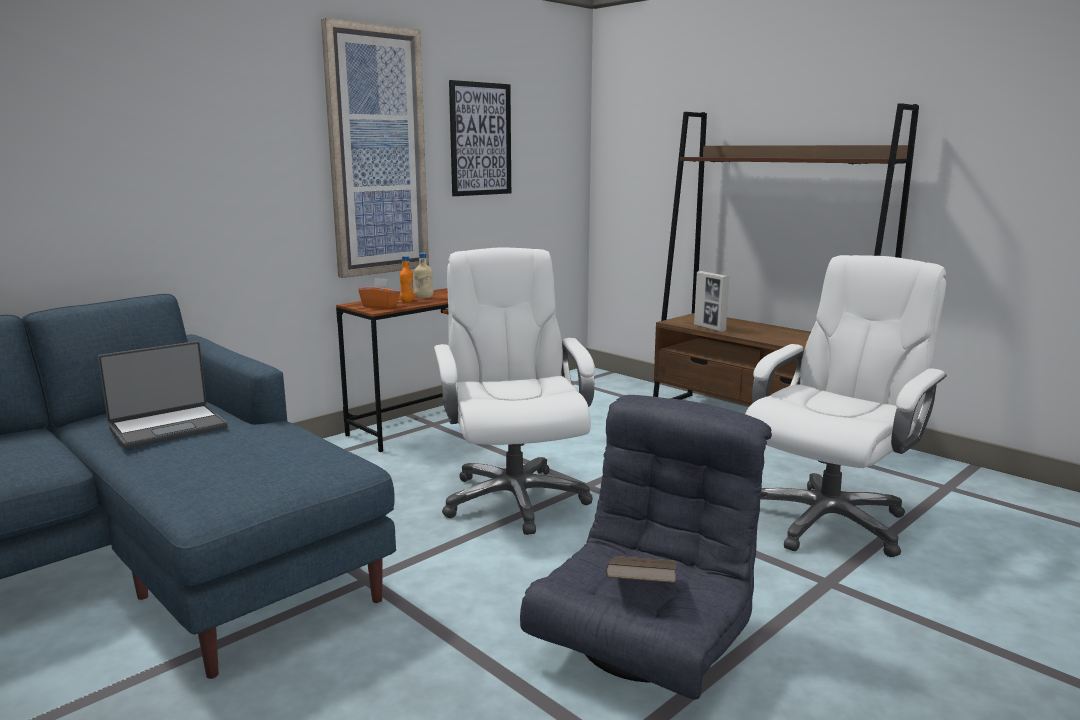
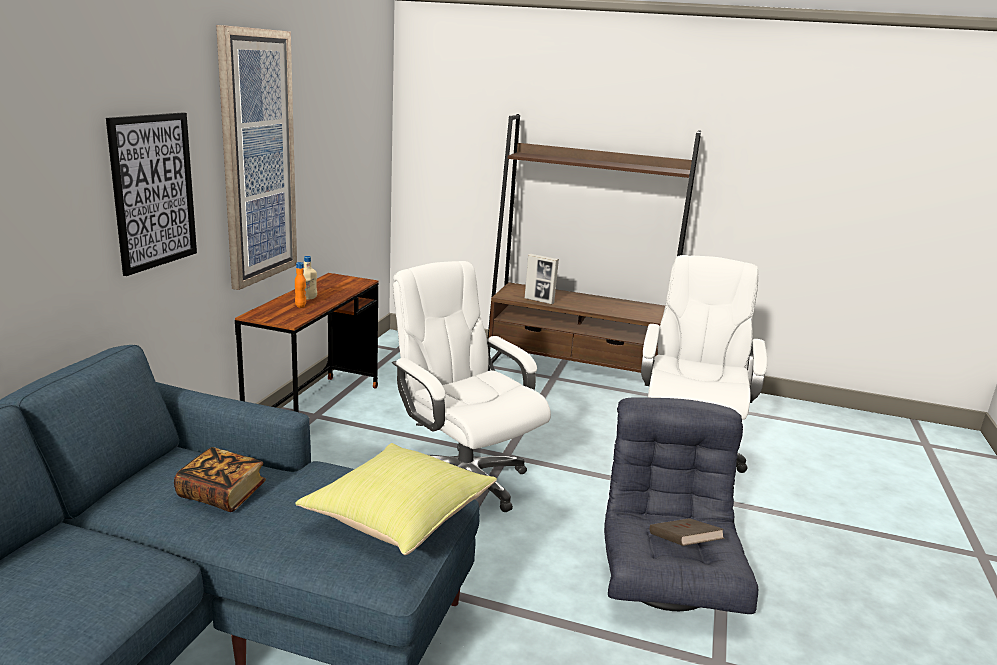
camera: 30 degrees left, 5 degrees up
laptop [98,341,228,449] -> book [174,447,266,512]
orange tissue box [358,278,400,309] -> none
picture [449,80,511,196] -> picture moved to [106,112,197,276]
none -> yellow pillow [295,443,497,555]

